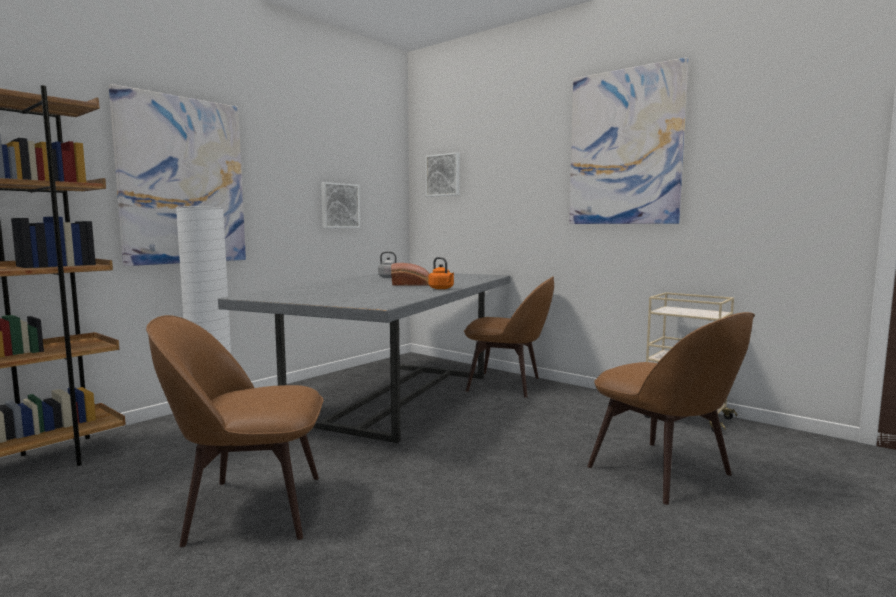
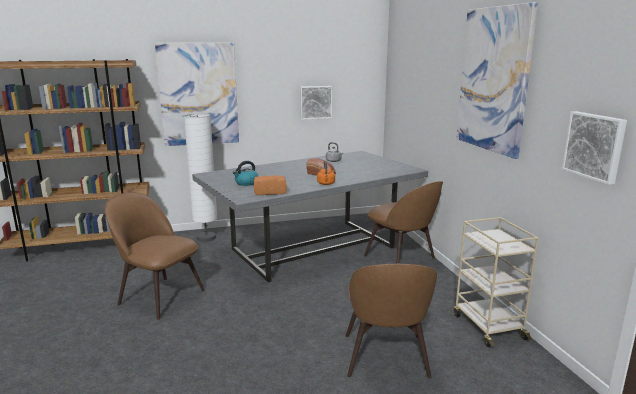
camera: 35 degrees right, 10 degrees up
picture [425,152,460,197] -> picture moved to [562,111,627,185]
none -> kettle [233,161,258,186]
none -> bread [254,175,287,195]

